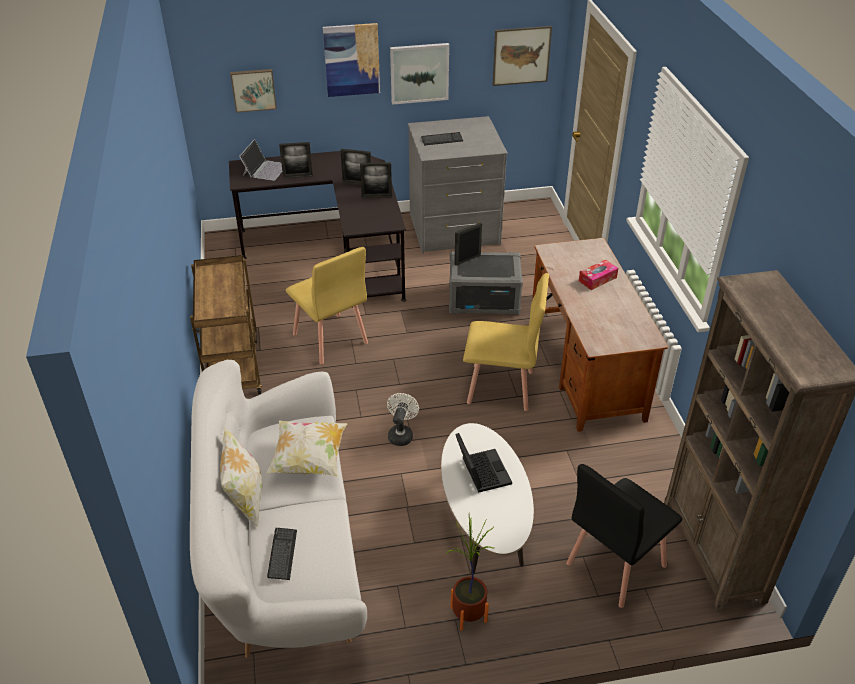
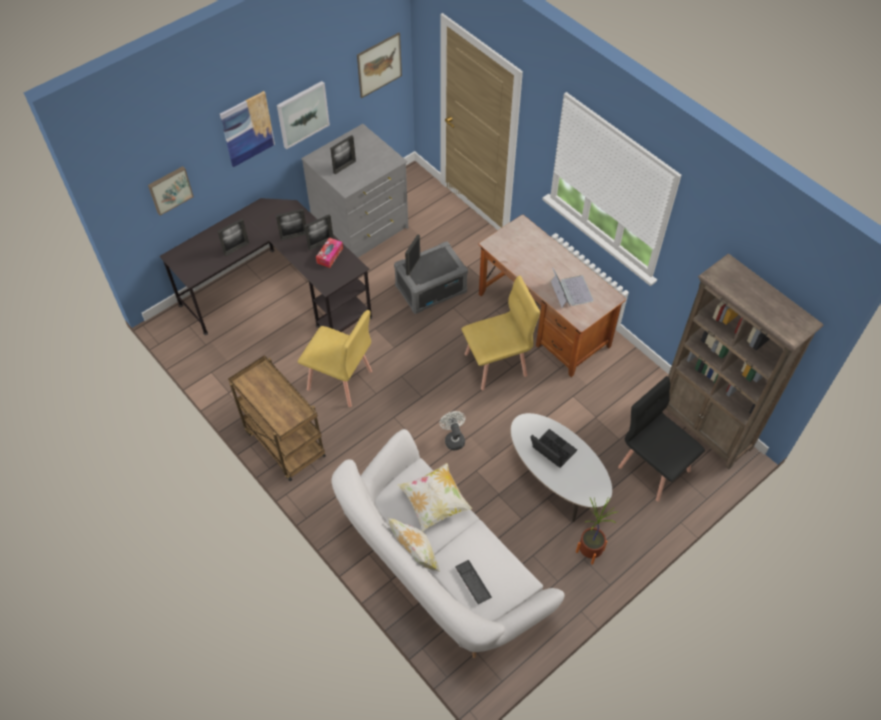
camera: 30 degrees left, 15 degrees up
laptop [239,139,282,181] -> laptop moved to [551,268,594,308]
keyboard [421,132,463,146] -> picture frame [330,135,356,174]
black chair [566,464,682,608] -> black chair turned 120 degrees clockwise [618,376,705,502]
tissue box [579,259,618,290] -> tissue box moved to [316,237,343,268]

